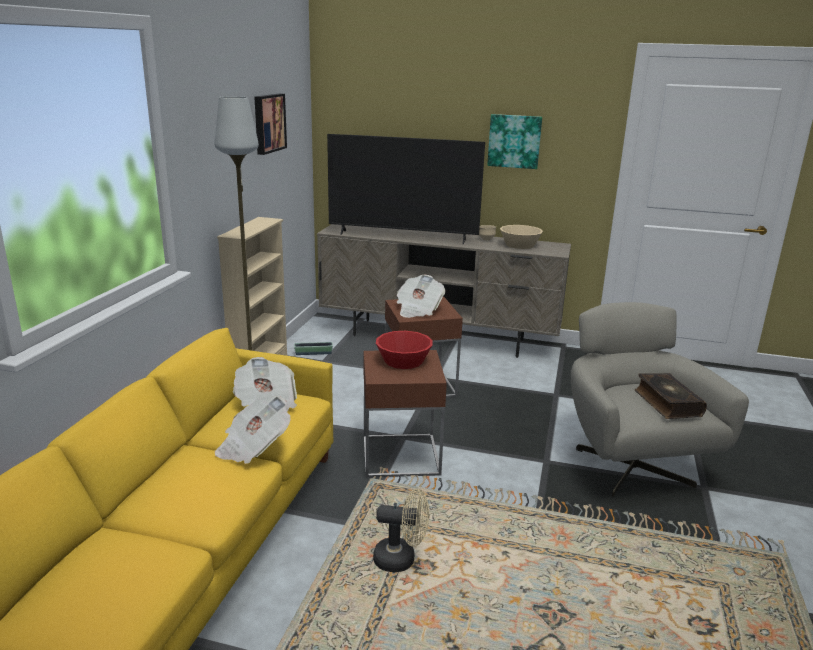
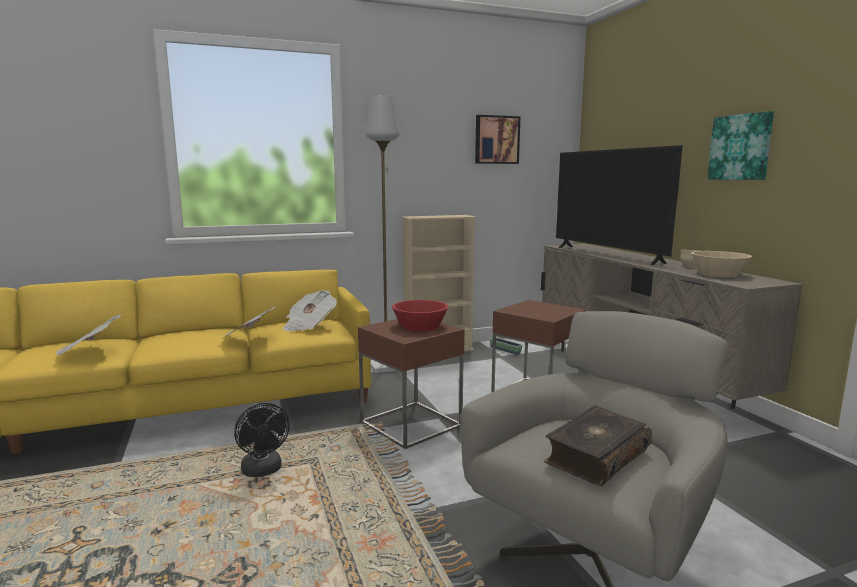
camera: 55 degrees right, 10 degrees down
beige fan [373,489,429,572] -> black fan [234,403,290,477]
newspaper [396,275,446,318] -> newspaper moved to [56,314,121,356]

